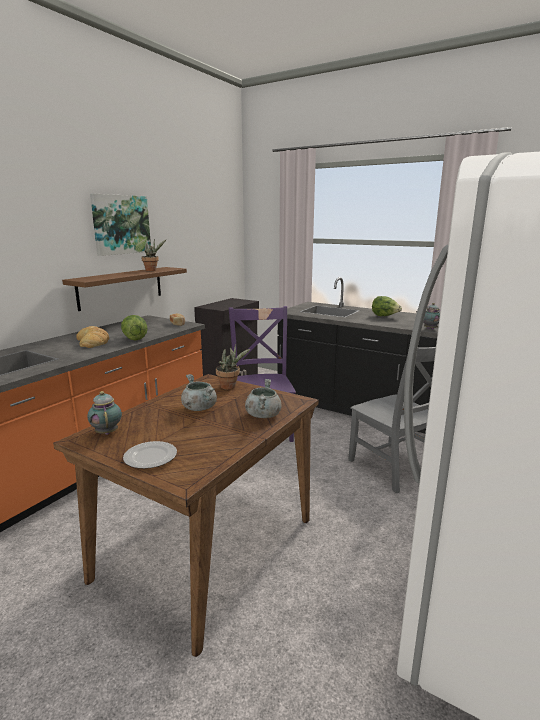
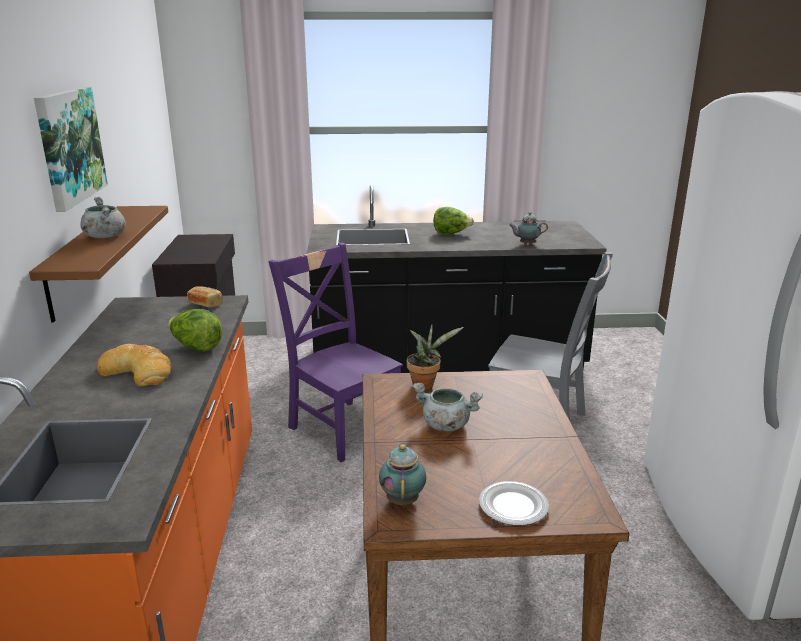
camera: 35 degrees left, 5 degrees up
teapot [87,391,122,435] -> teapot turned 60 degrees clockwise [379,442,426,505]
potted plant [141,239,166,271] -> none
grey cooking pot [245,379,282,418] -> grey cooking pot moved to [80,197,126,238]

